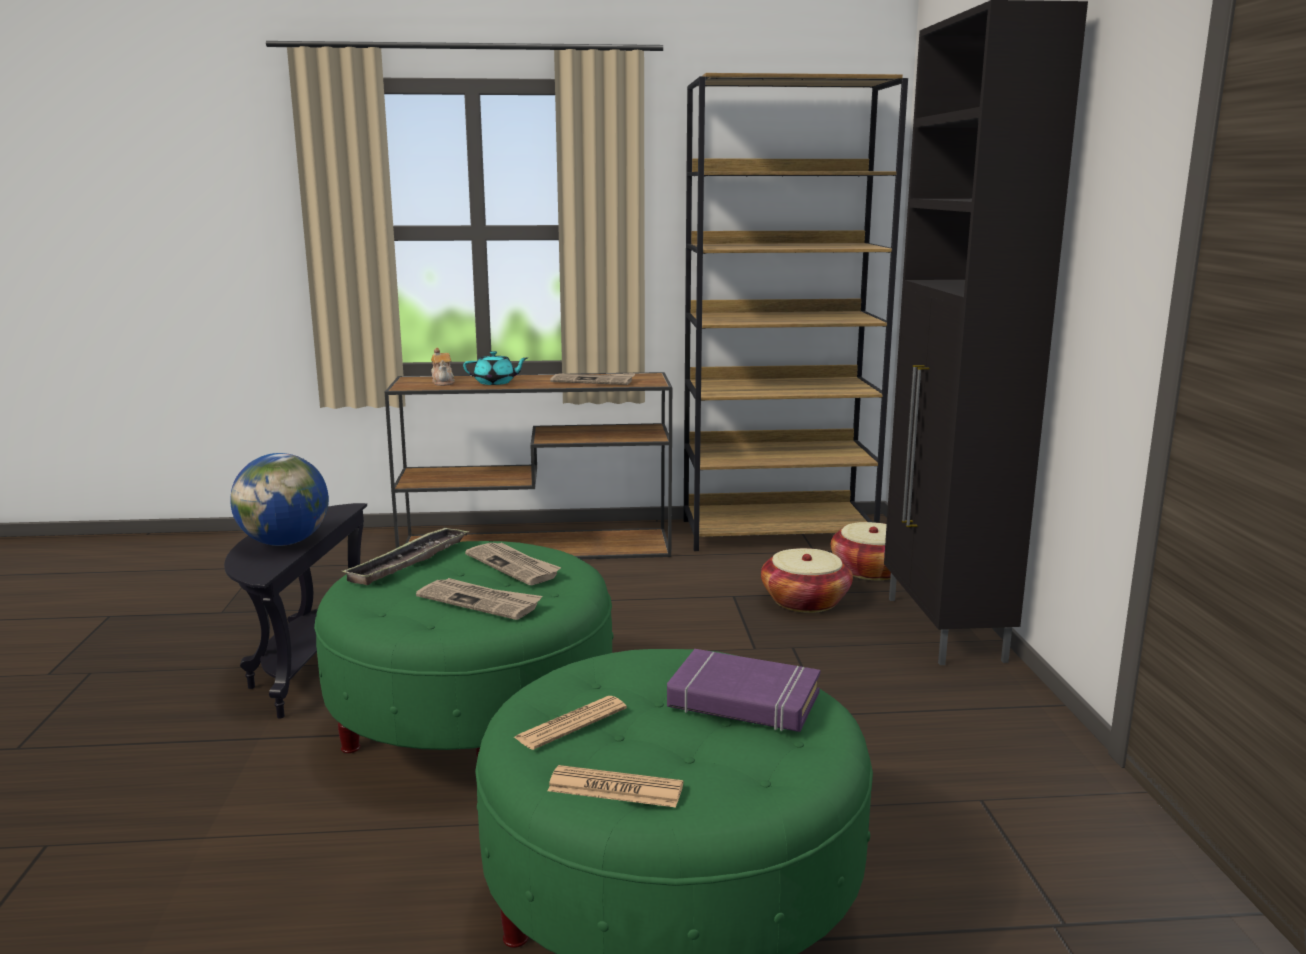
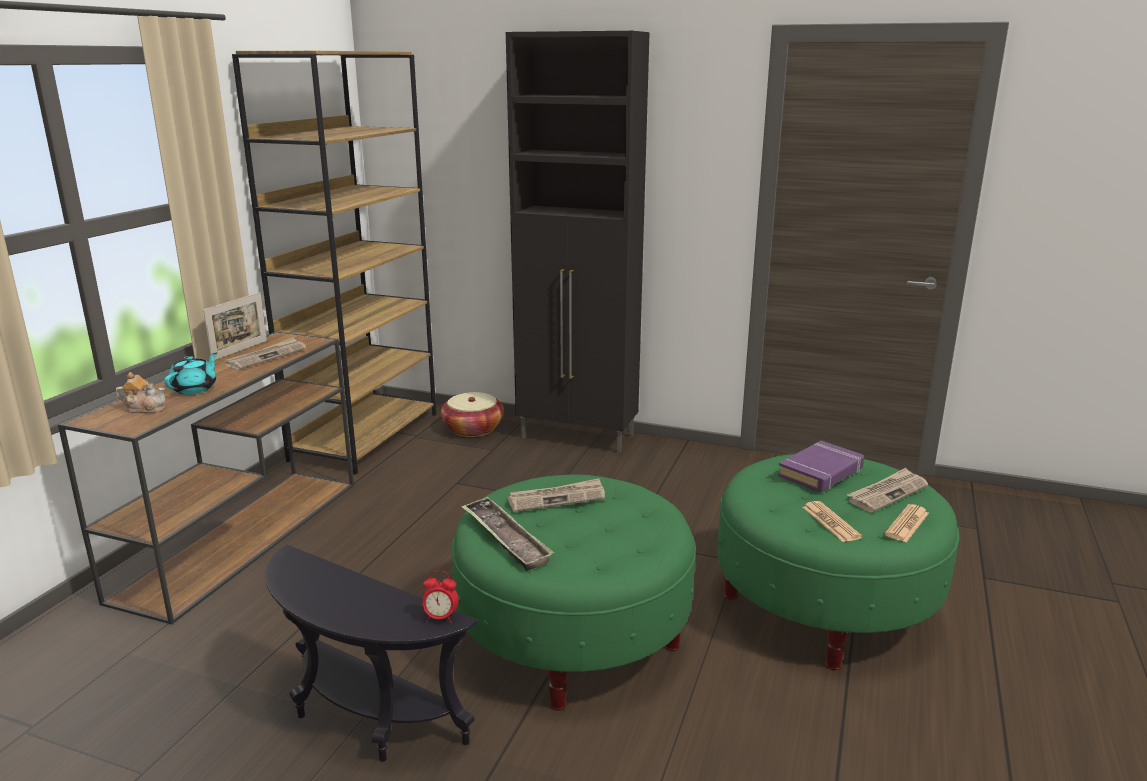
camera: 65 degrees left, 5 degrees up
globe [230,453,329,546] -> none
newspaper [416,578,542,620] -> newspaper moved to [847,468,928,513]
basket [761,548,853,613] -> none
none -> picture frame [203,292,267,360]
none -> alarm clock [422,571,459,623]

